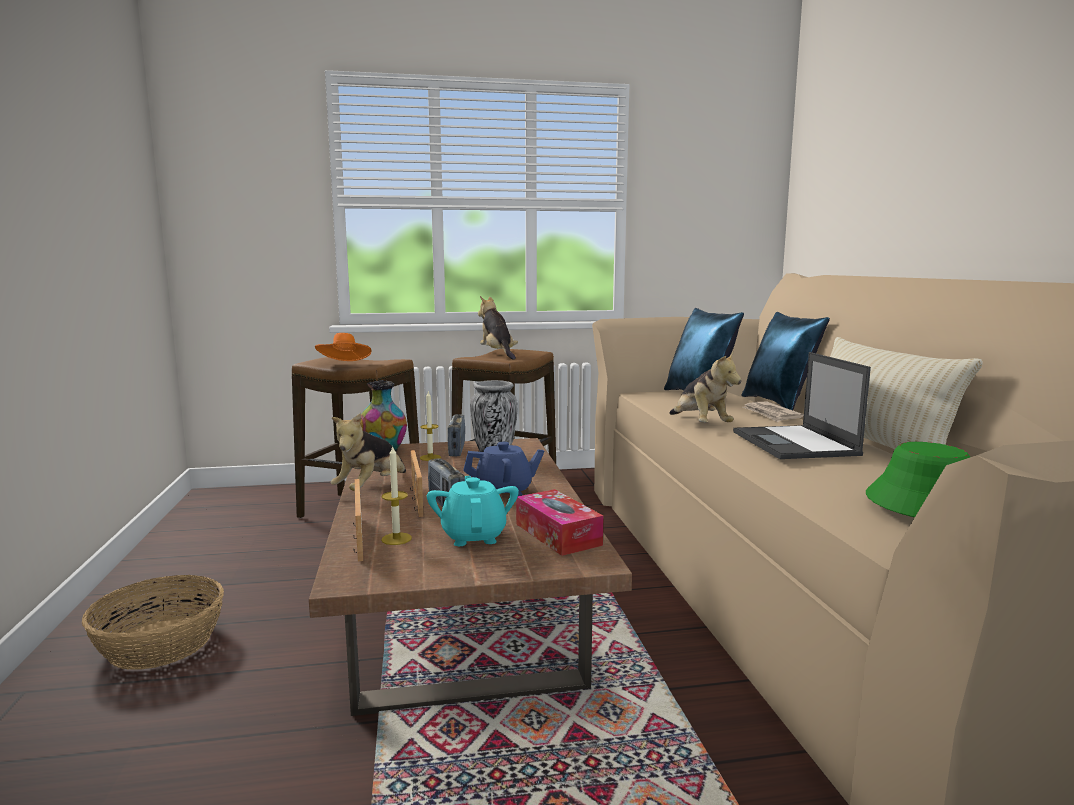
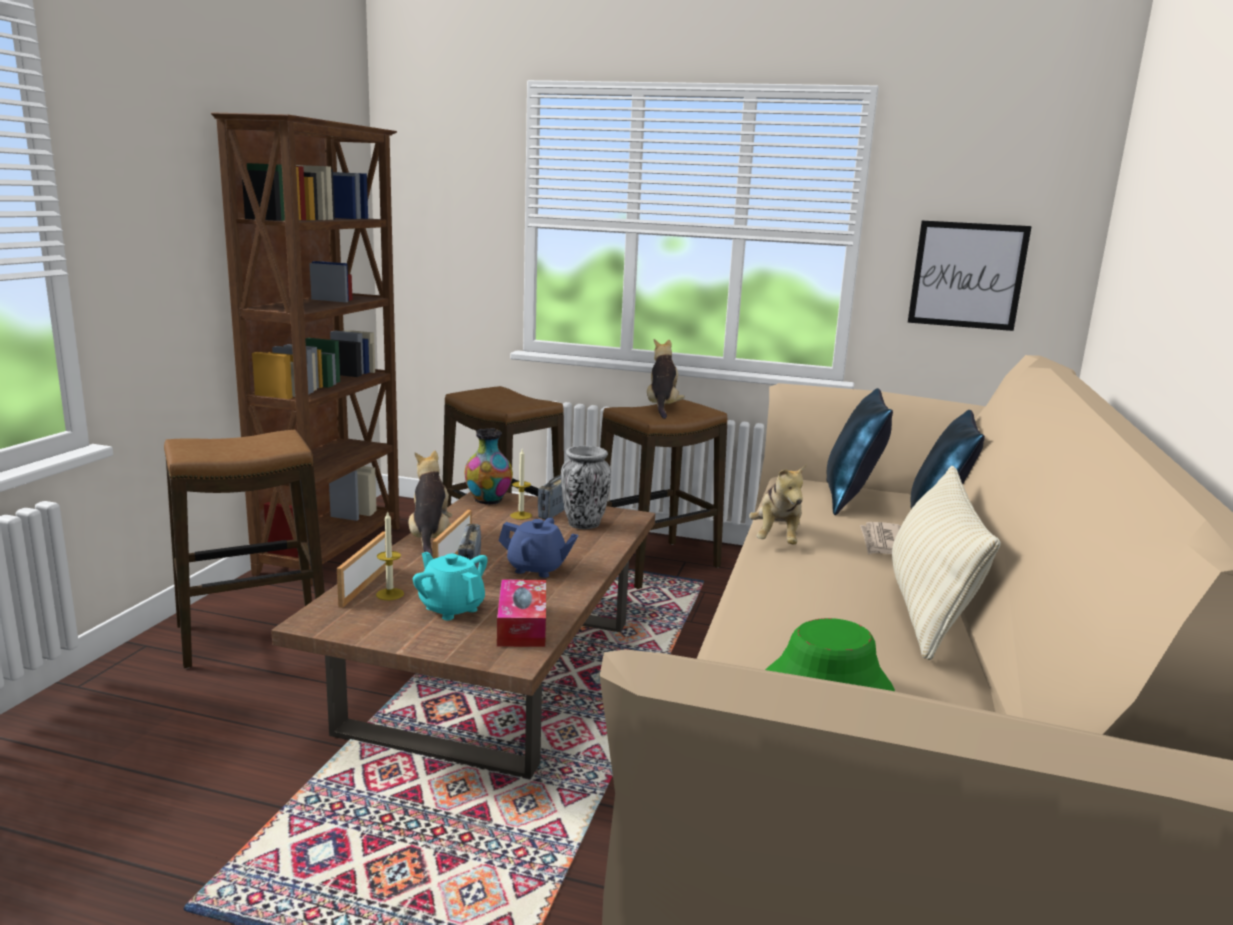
camera: 25 degrees right, 5 degrees up
basket [82,575,224,670] -> stool [164,430,325,668]
orange hat [315,333,371,361] -> none
plush toy [331,413,406,491] -> plush toy turned 120 degrees clockwise [408,451,452,557]
turquoise teapot [427,476,519,546] -> turquoise teapot turned 60 degrees counterclockwise [413,552,488,620]
laptop [733,352,871,459] -> none
none -> brown bookcase [211,112,400,586]
none -> picture [908,221,1032,331]

